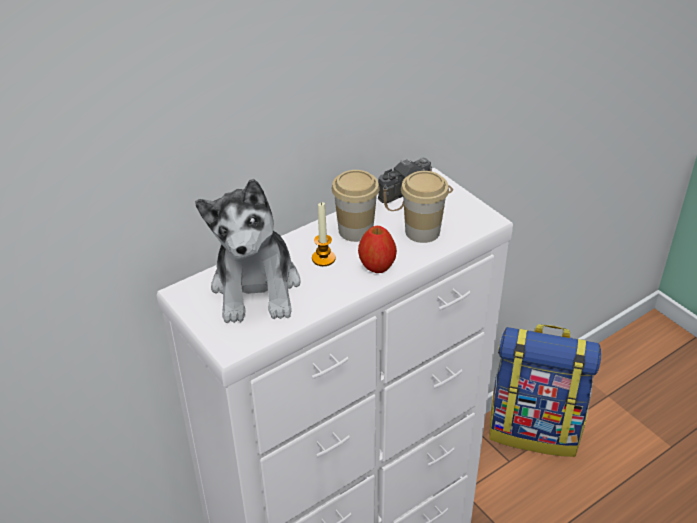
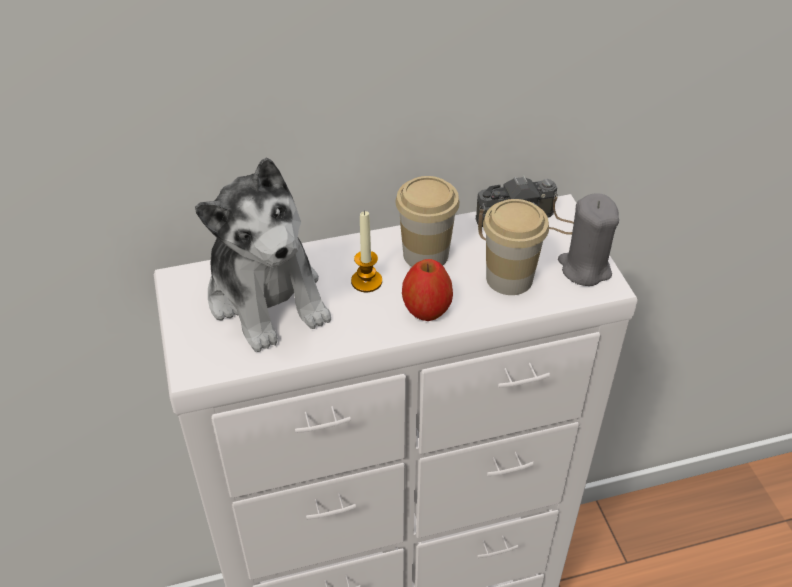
camera: 20 degrees right, 5 degrees up
plush toy [195,179,301,323] -> plush toy turned 45 degrees counterclockwise [195,157,331,352]
backpack [489,324,601,457] -> none
none -> grey candle [558,194,619,286]

